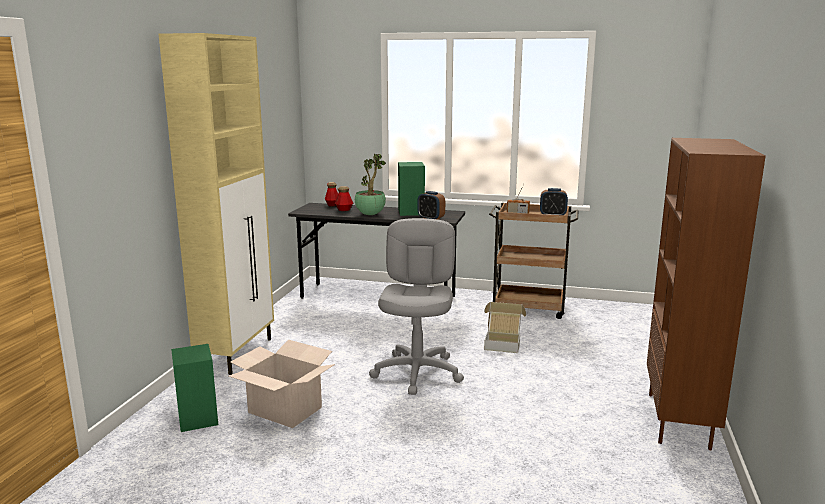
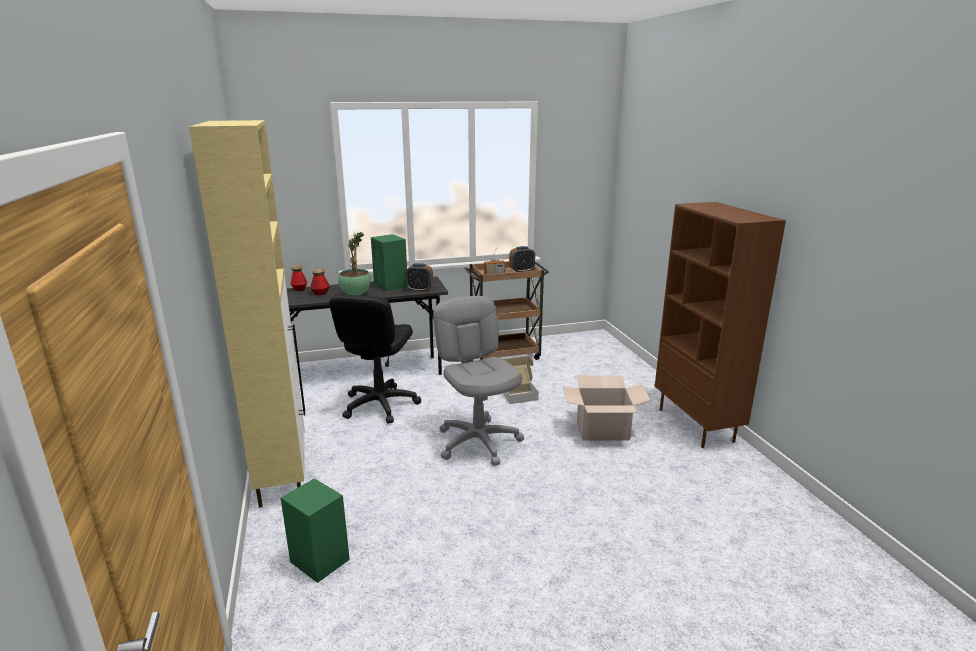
camera: 30 degrees left, 5 degrees up
cardboard box [229,340,335,428] -> cardboard box moved to [563,375,651,440]
none -> black office chair [329,294,421,424]

